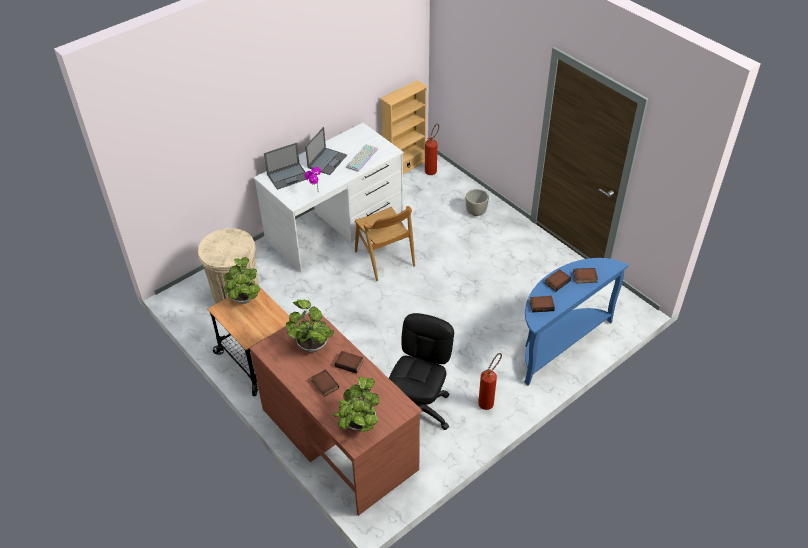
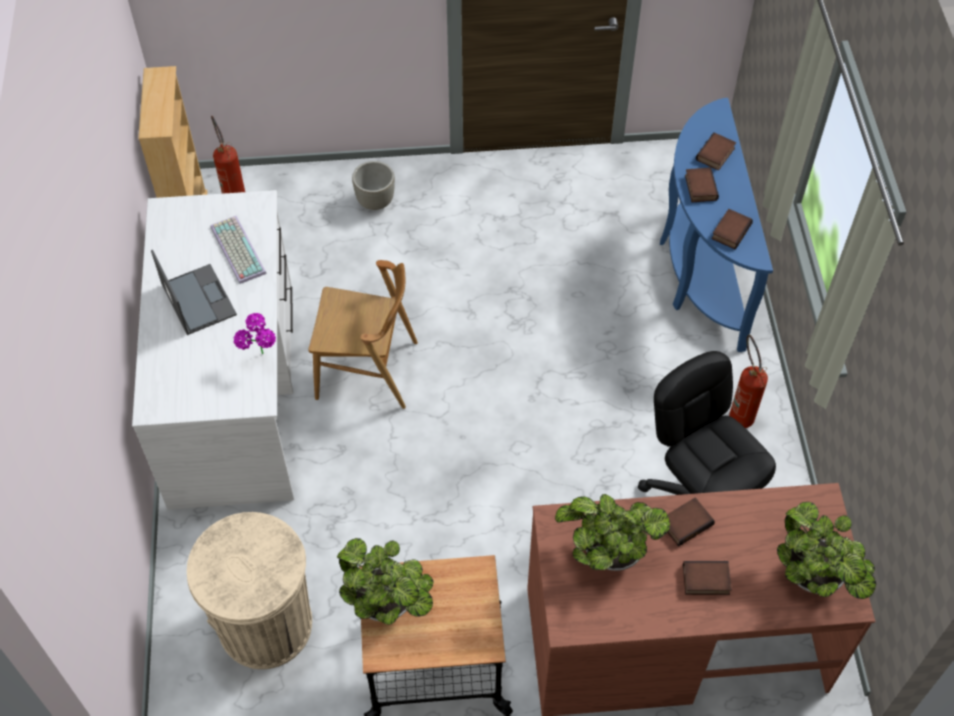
camera: 55 degrees left, 10 degrees up
laptop [264,143,306,190] -> none

